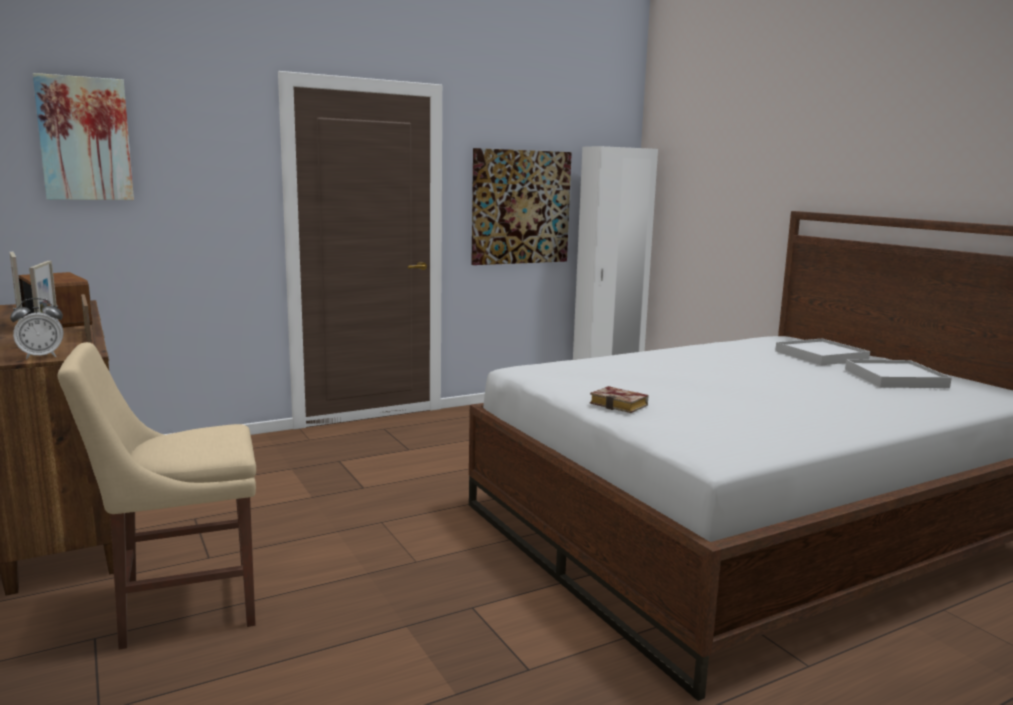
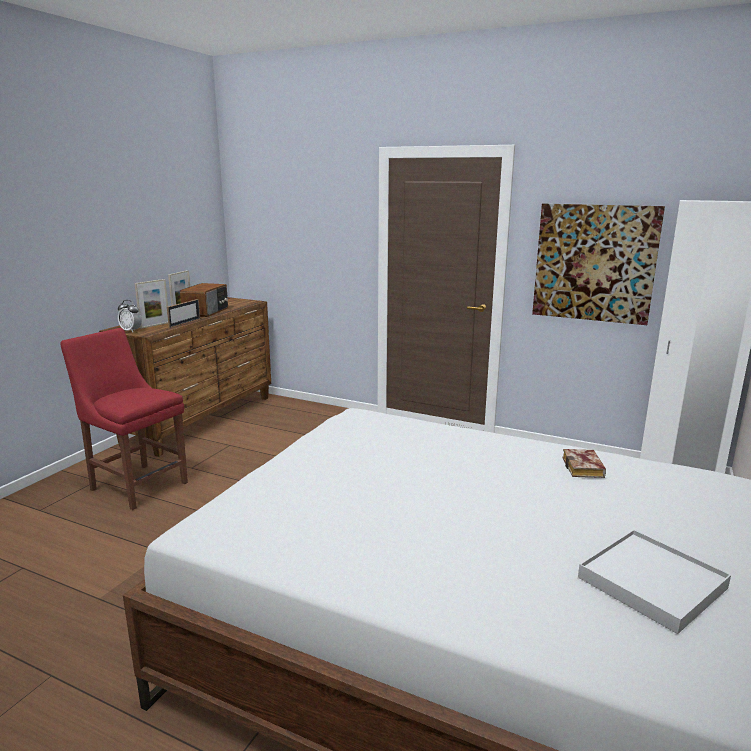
camera: 55 degrees right, 5 degrees up
picture [33,73,134,200] -> none
beige chair [57,342,256,650] -> red chair [60,328,188,510]
book [590,386,649,413] -> book moved to [562,449,606,478]
white tray [775,339,870,365] -> none

